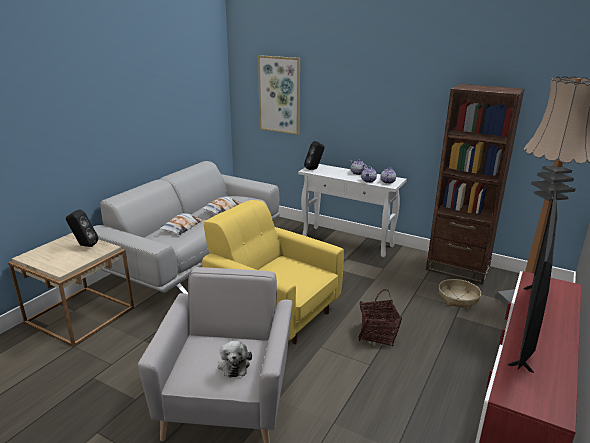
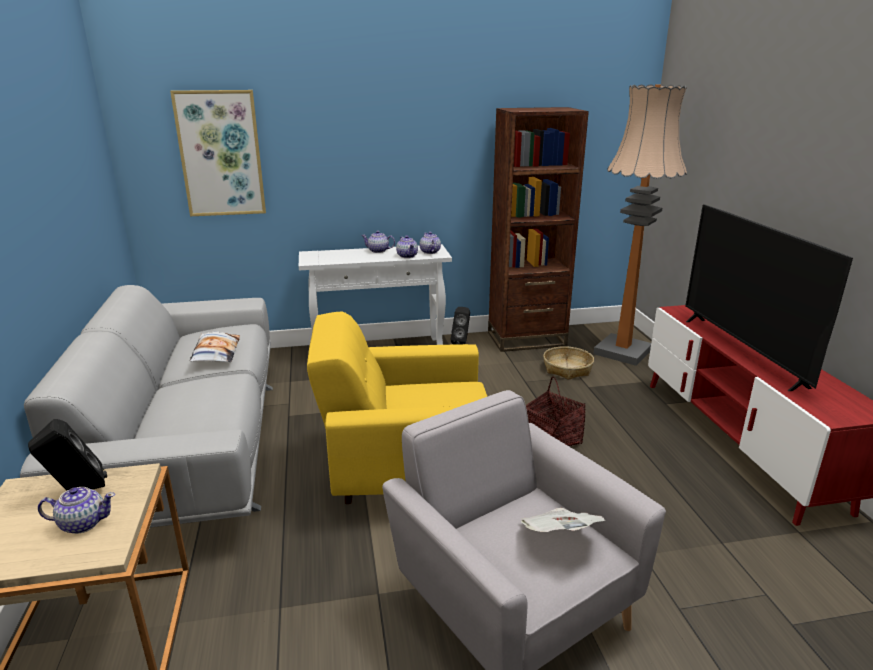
camera: 40 degrees left, 0 degrees up
pillow [159,213,203,235] -> none
plush toy [218,340,252,378] -> newspaper [520,508,606,532]
black speaker [304,141,325,170] -> black speaker moved to [450,307,470,345]
none -> teapot [38,487,115,534]

